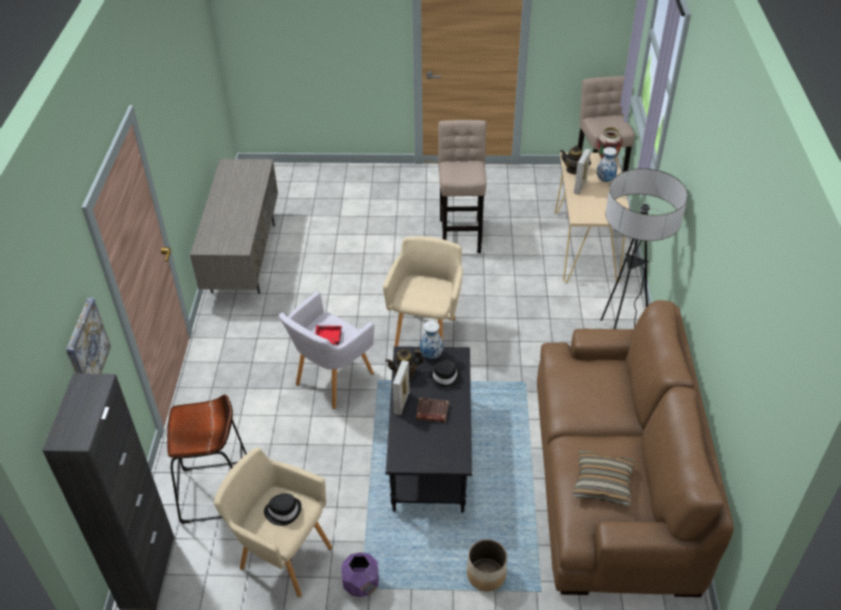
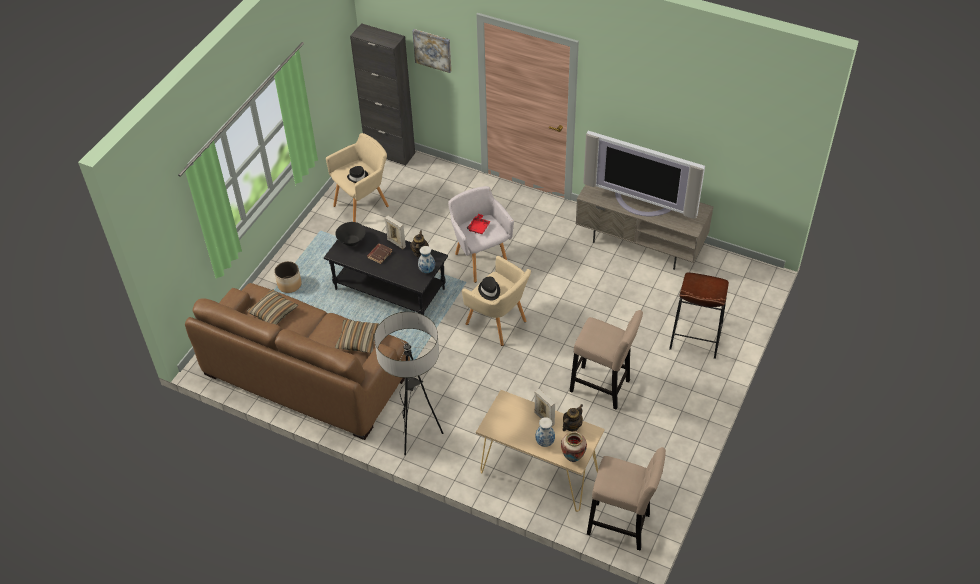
camera: 115 degrees right, 5 degrees up
brown stool [167,395,247,524] -> brown stool moved to [669,272,729,359]
purple planter [341,553,379,597] -> none
black hat [429,360,462,387] -> black hat moved to [478,277,500,300]
none -> black bowl [335,222,366,246]
none -> pillow [335,320,379,353]
none -> television [583,131,705,219]

